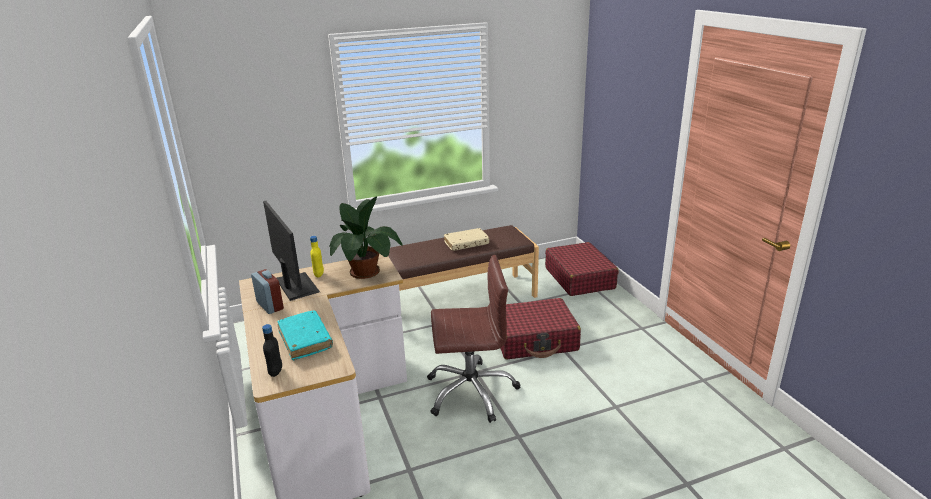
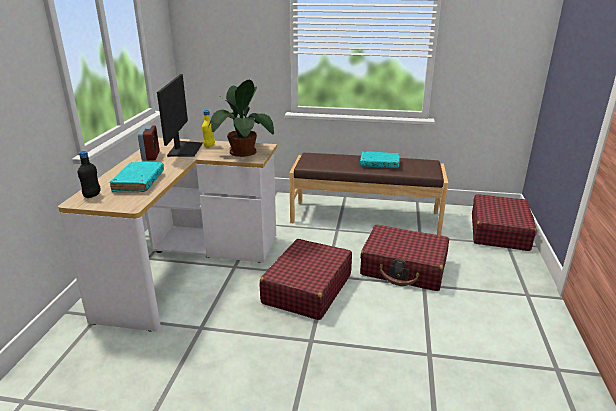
camera: 30 degrees right, 0 degrees up
brown office chair [427,255,520,423] -> red suitcase [260,239,352,320]
beige book [444,228,489,251] -> turquoise book [360,151,400,168]

